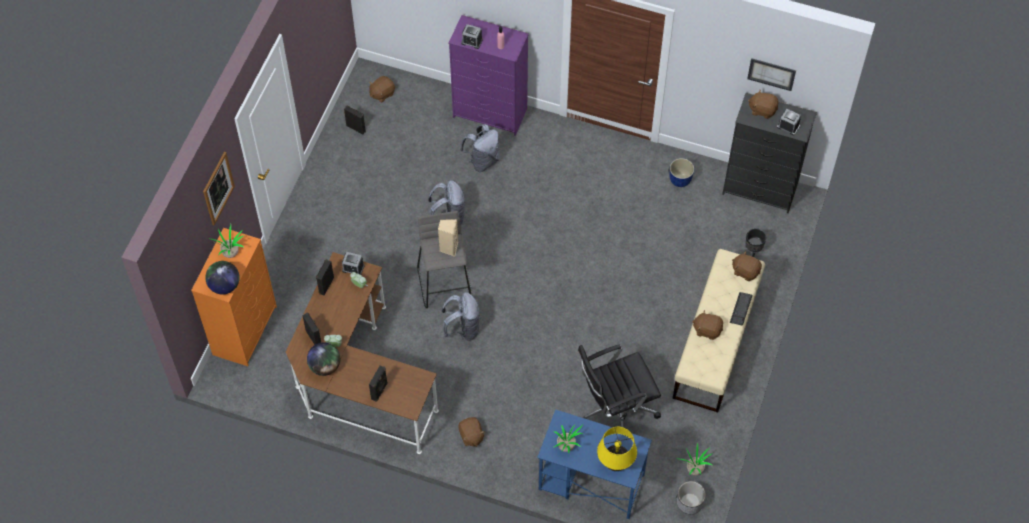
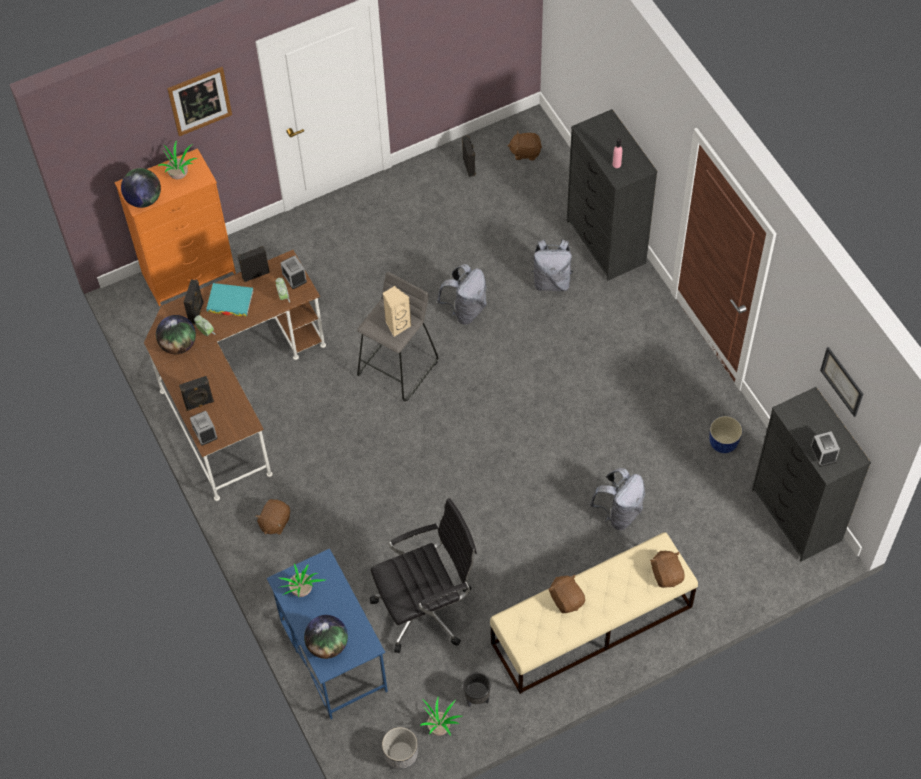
camera: 45 degrees right, 0 degrees up
grey backpack [442,292,480,341] -> grey backpack moved to [590,468,645,530]
purple dresser [449,15,529,136] -> black dresser [567,109,658,281]
alarm clock [461,24,483,49] -> alarm clock moved to [190,411,217,446]
black office chair [578,344,661,427] -> black office chair turned 135 degrees clockwise [370,498,477,653]
yellow table lamp [597,427,637,471] -> globe [304,615,348,659]
keyboard [730,292,753,326] -> none
black planter [745,228,766,257] -> black planter moved to [463,673,491,707]
brown plush toy [748,90,778,119] -> none
none -> turquoise book [206,283,253,316]

